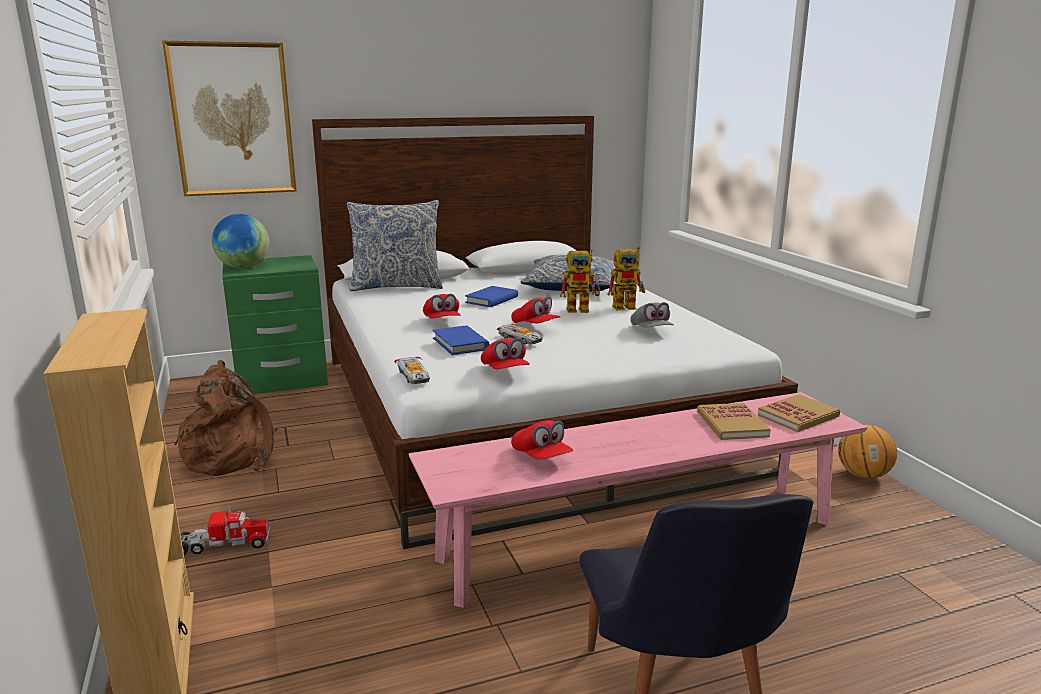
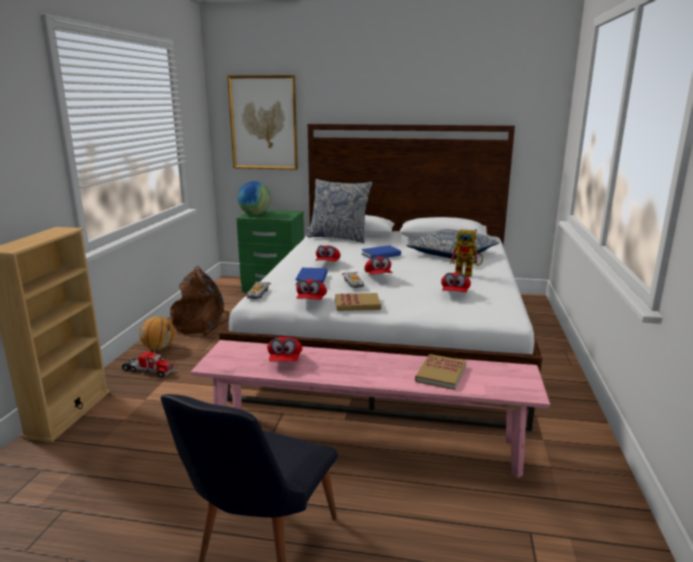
camera: 30 degrees right, 0 degrees up
toy robot [560,249,600,313] -> none
grey cap [630,302,674,328] -> red cap [441,273,471,293]
book [758,394,840,432] -> book moved to [335,293,381,311]
basketball [838,425,897,479] -> basketball moved to [139,316,175,350]

